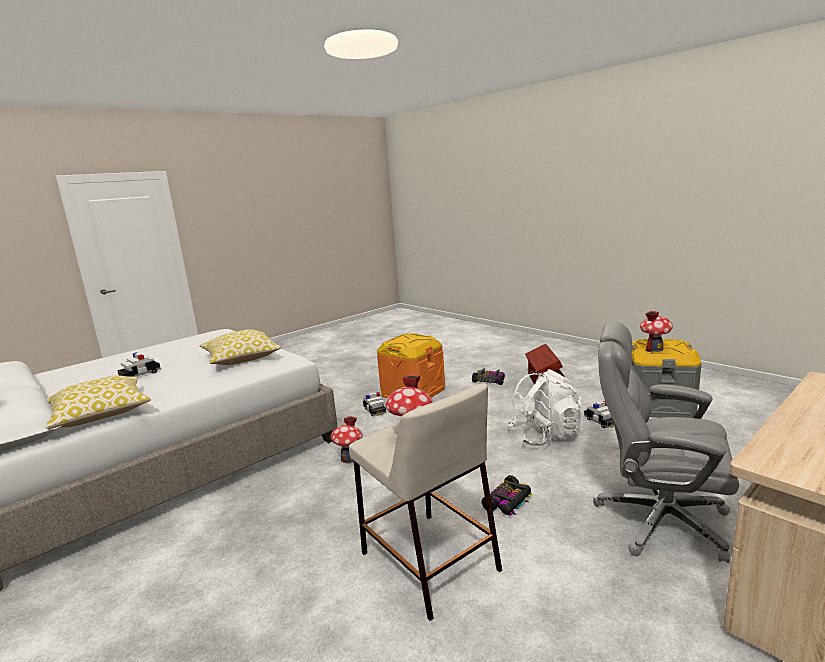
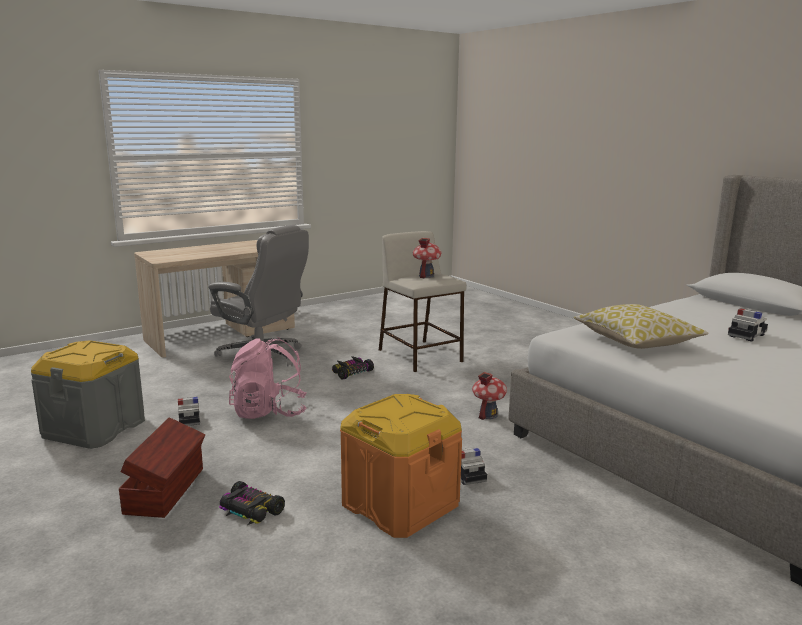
camera: 175 degrees left, 0 degrees up
pillow [45,376,151,429] -> none
white backpack [508,369,582,446] -> pink backpack [229,337,307,419]
toy house [640,310,673,352] -> none

